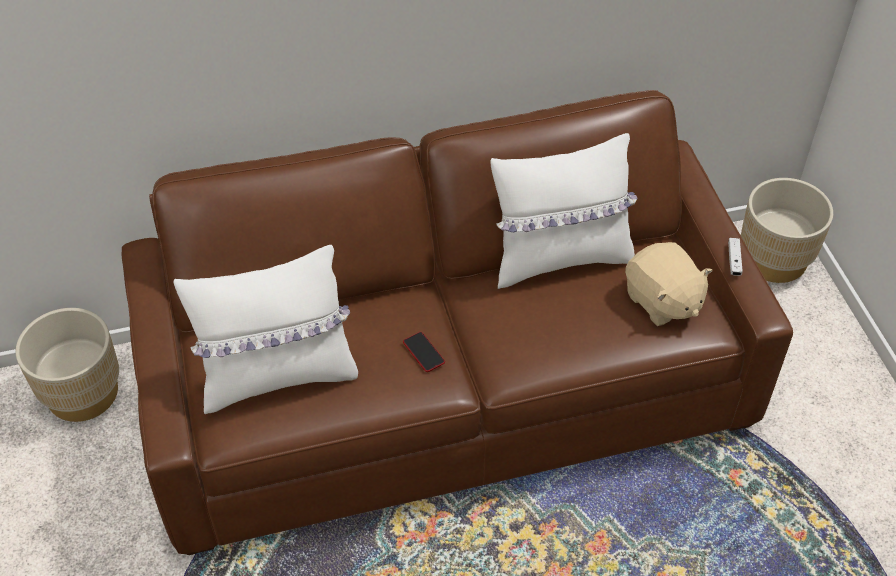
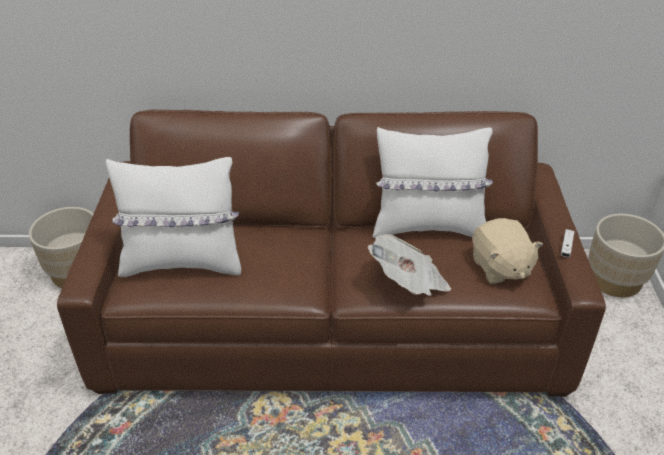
camera: 15 degrees right, 10 degrees down
phone [403,332,445,372] -> none
none -> newspaper [368,234,451,296]

